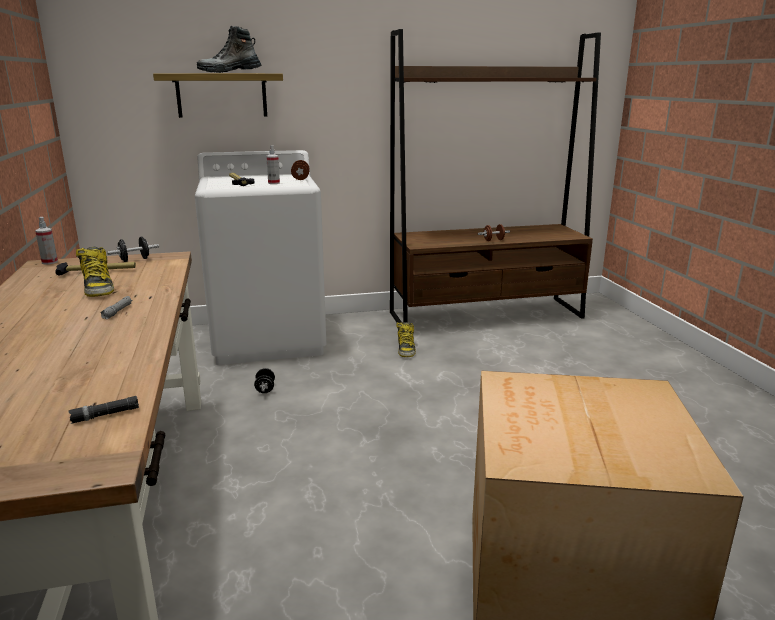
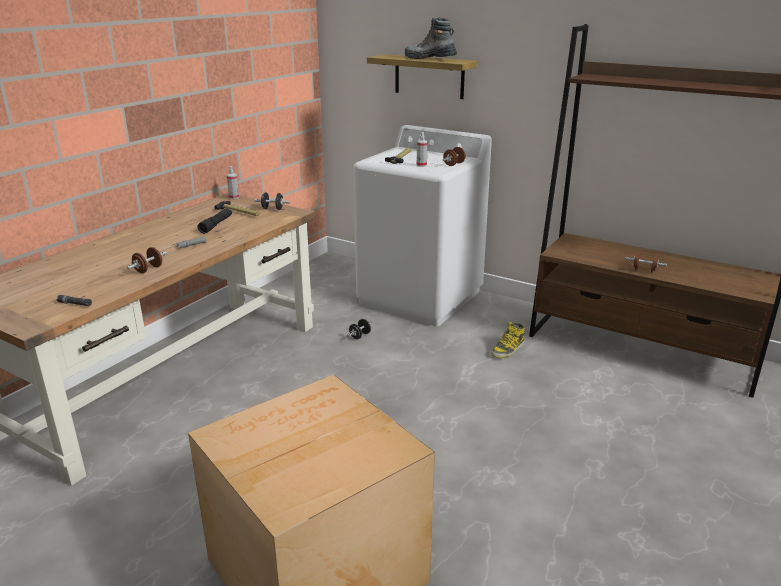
camera: 45 degrees right, 5 degrees up
boot [76,247,114,297] -> black flashlight [197,208,232,234]
none -> brown dumbbell [127,247,167,273]

